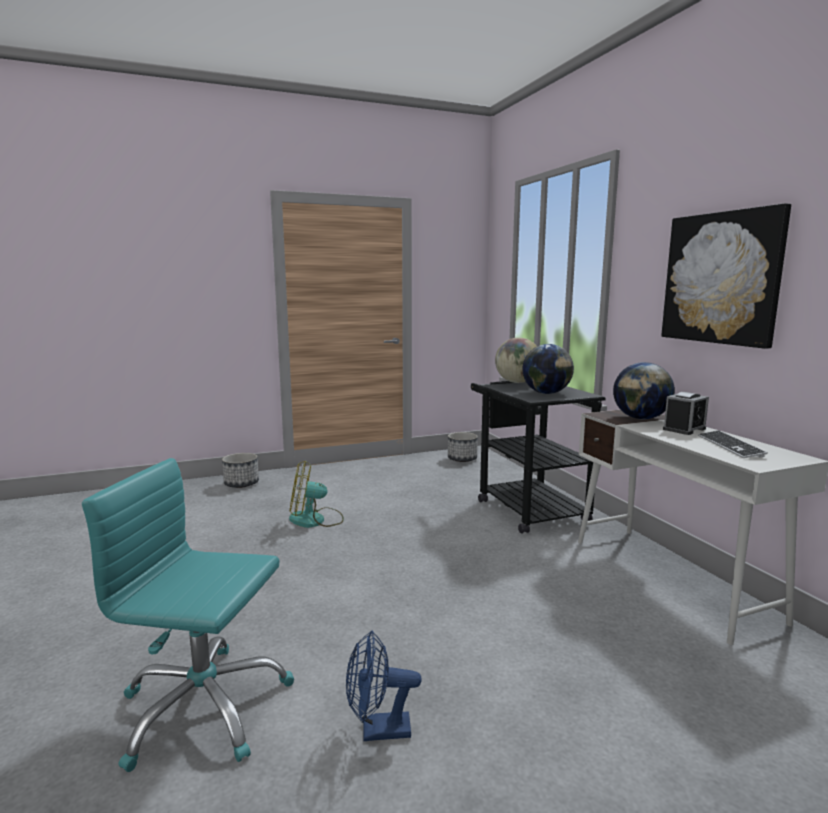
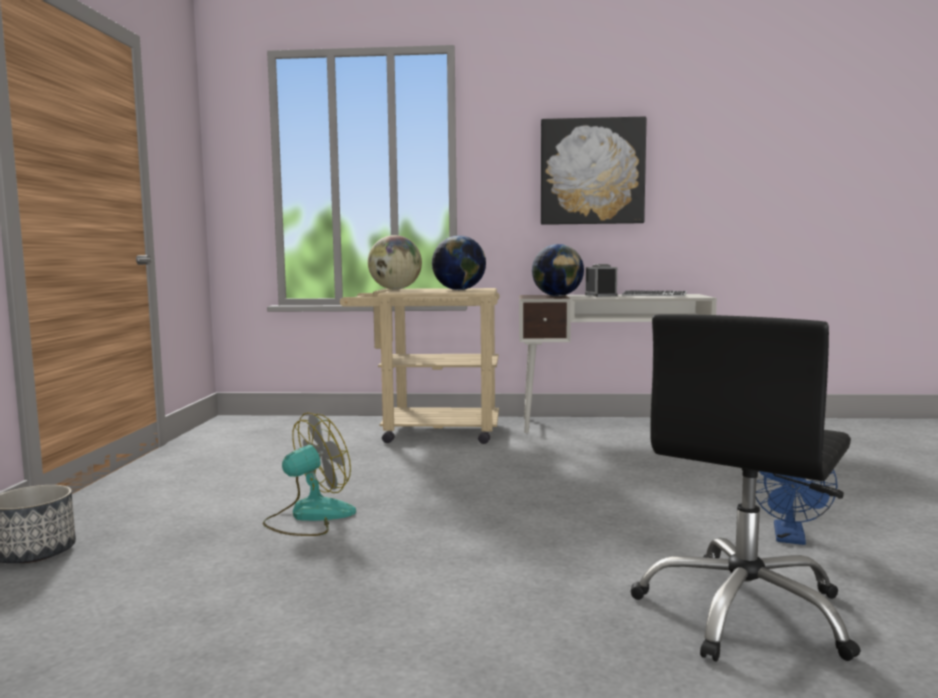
camera: 65 degrees left, 5 degrees down
turquoise office chair [82,458,294,772] -> black office chair [631,314,861,662]
fan [289,461,344,528] -> fan turned 150 degrees counterclockwise [262,412,356,536]
planter [448,432,478,462] -> none
black cart [471,381,606,534] -> beige cart [340,288,499,444]

